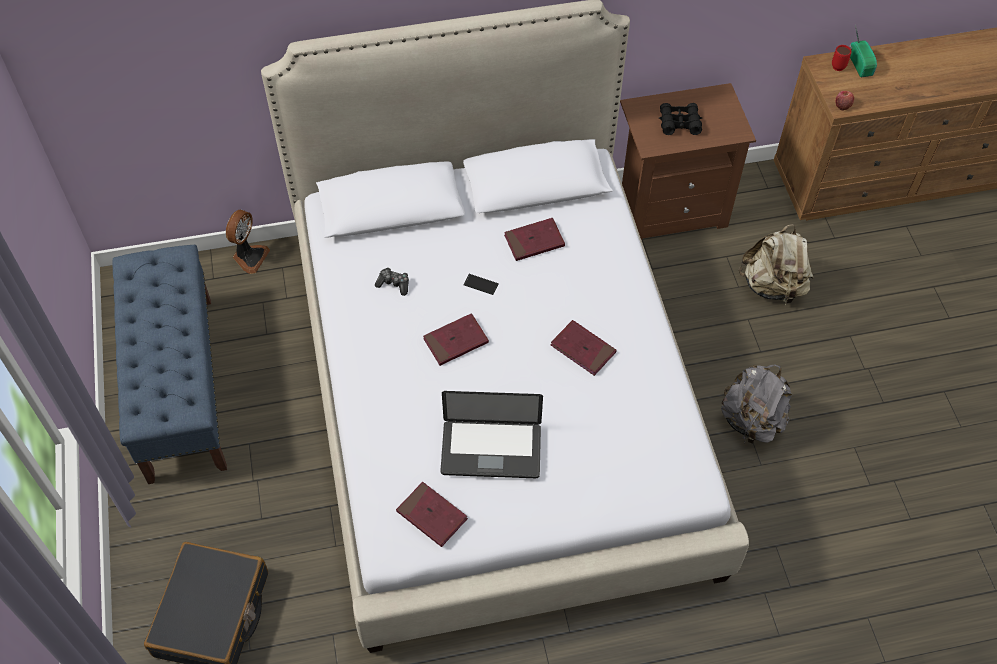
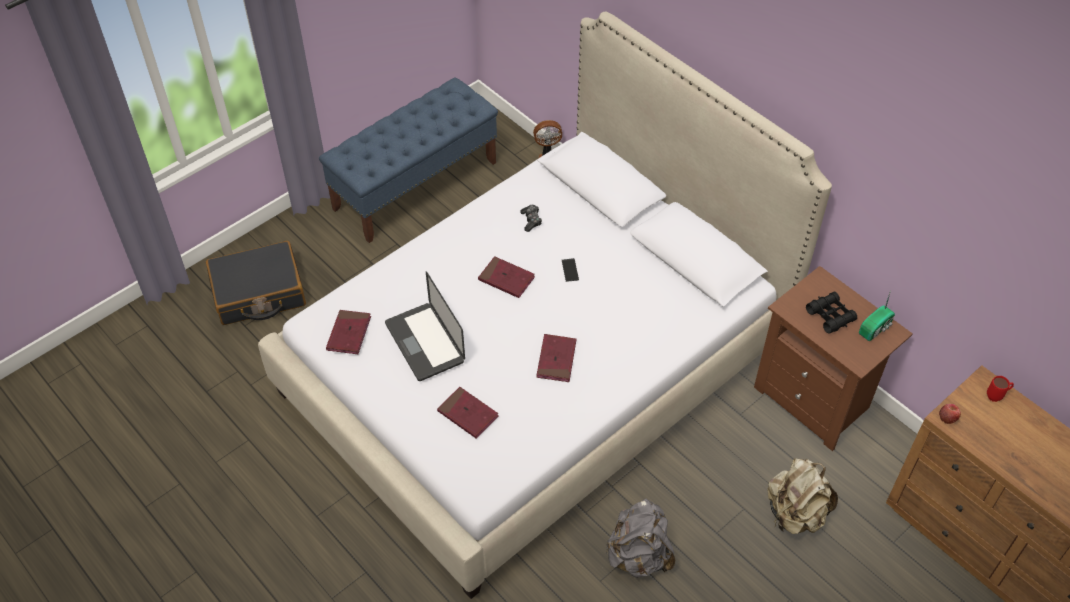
camera: 60 degrees right, 5 degrees down
red book [504,218,565,261] -> red book moved to [437,387,498,439]
radio [849,24,877,77] -> radio moved to [859,290,895,341]

